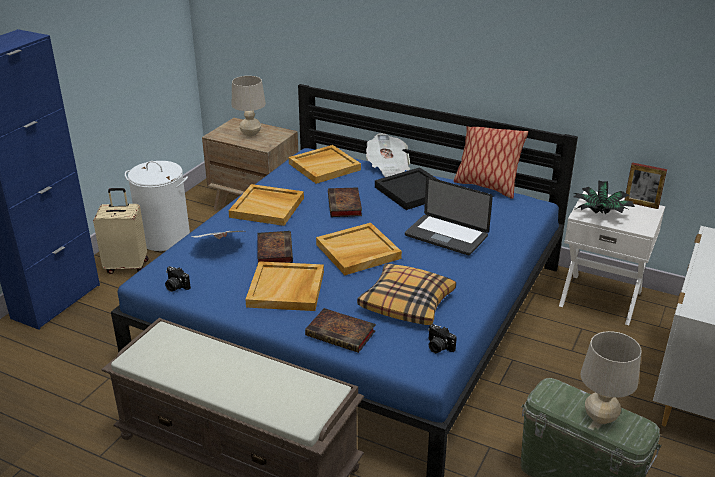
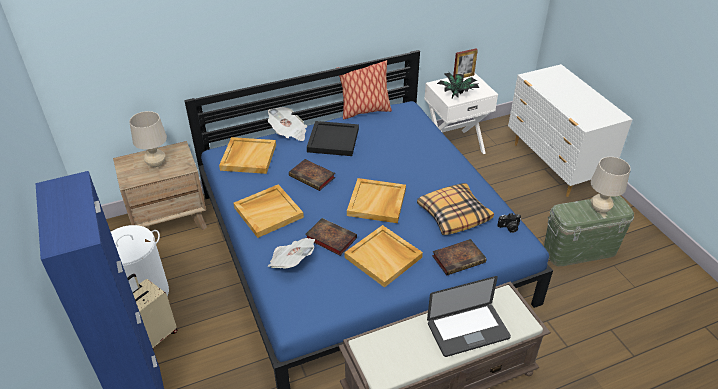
camera: 50 degrees left, 10 degrees up
camera [165,266,191,292] -> none
laptop [405,177,493,255] -> laptop moved to [427,276,511,357]

